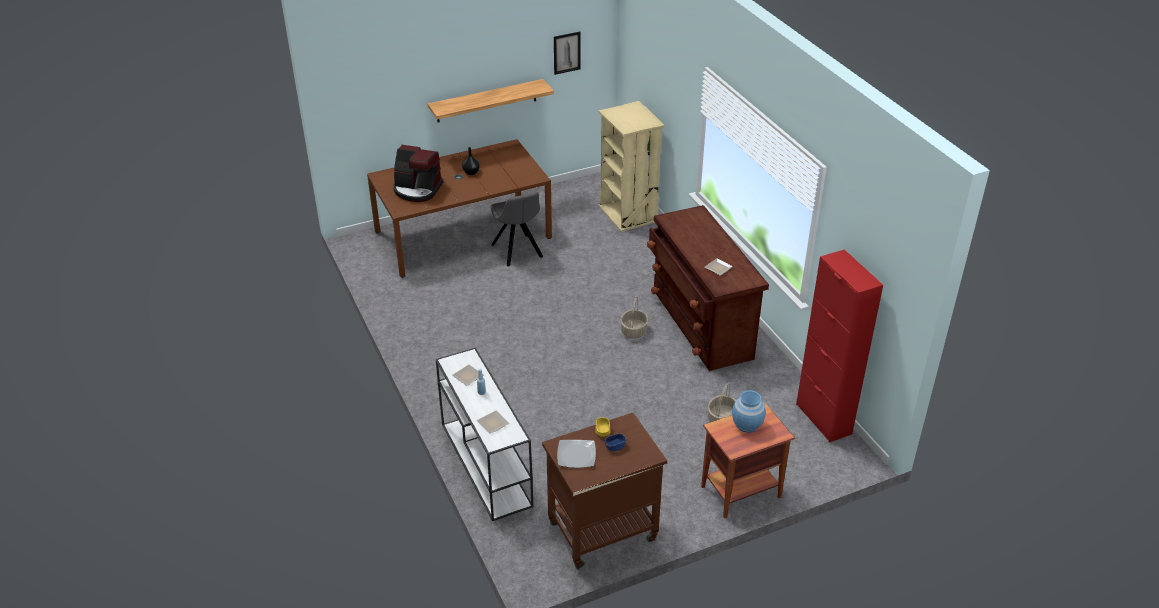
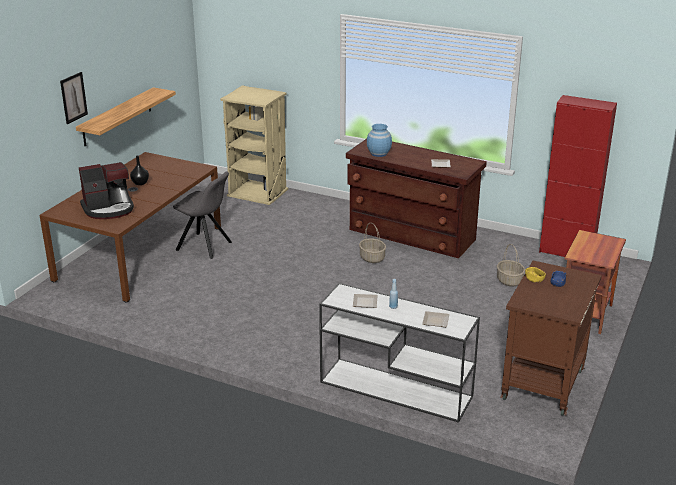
camera: 40 degrees left, 10 degrees down
picture [554,32,581,75] -> picture moved to [60,72,88,124]
plate [557,440,596,468] -> none
blue vase [732,390,766,433] -> blue vase moved to [367,124,392,157]

